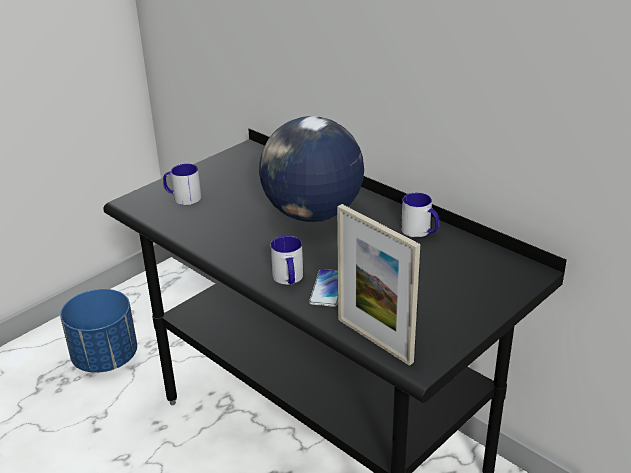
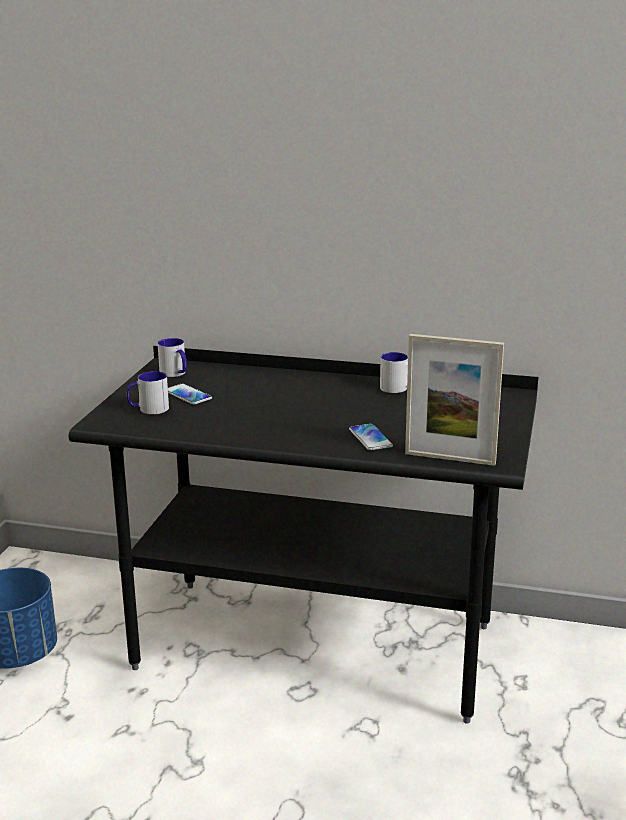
camera: 30 degrees left, 10 degrees down
globe [259,116,364,222] -> none
mug [270,236,303,285] -> mug moved to [158,338,187,377]
none -> phone [168,384,212,405]

